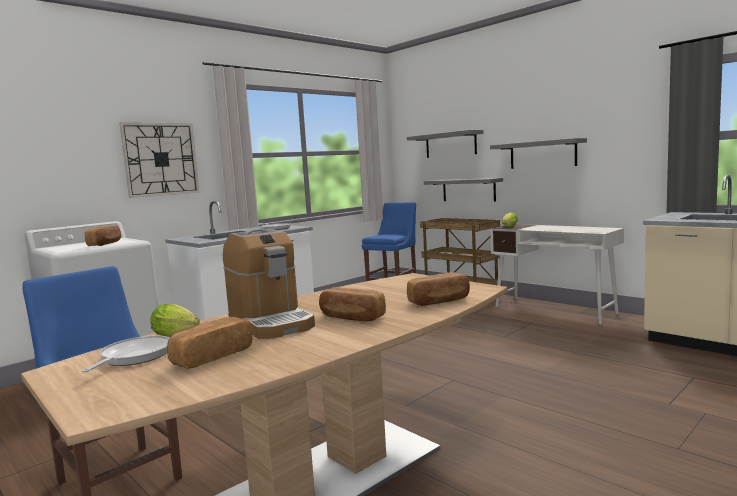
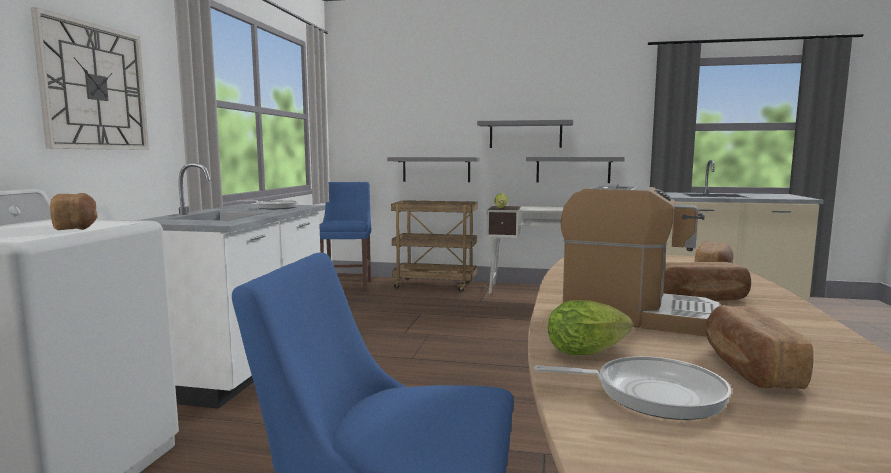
camera: 35 degrees left, 0 degrees up
frying pan [81,336,169,373] -> frying pan turned 120 degrees clockwise [534,356,731,420]
grey shelf [407,130,484,158] -> grey shelf moved to [526,157,625,183]

